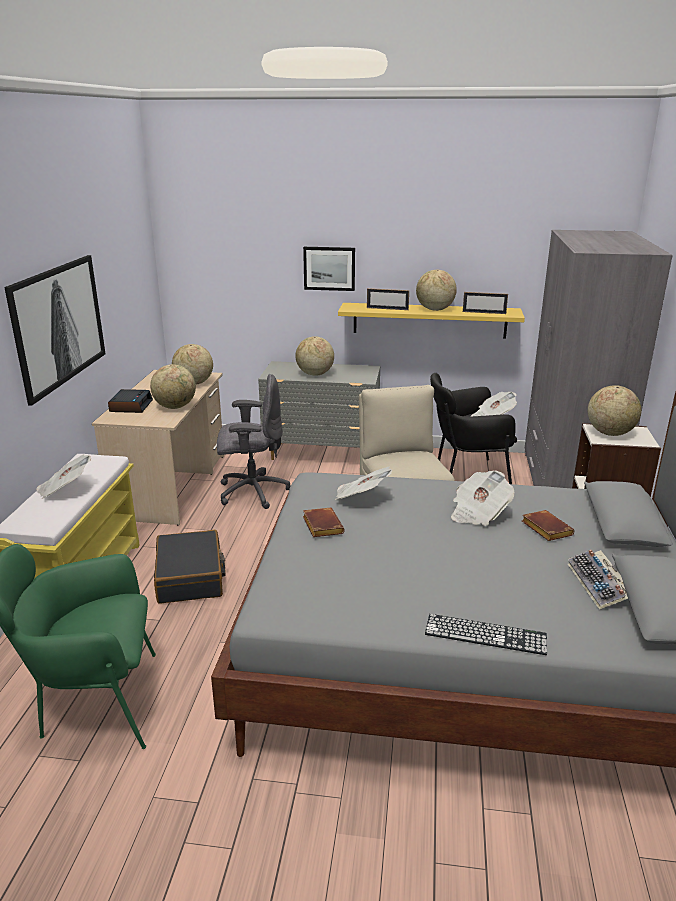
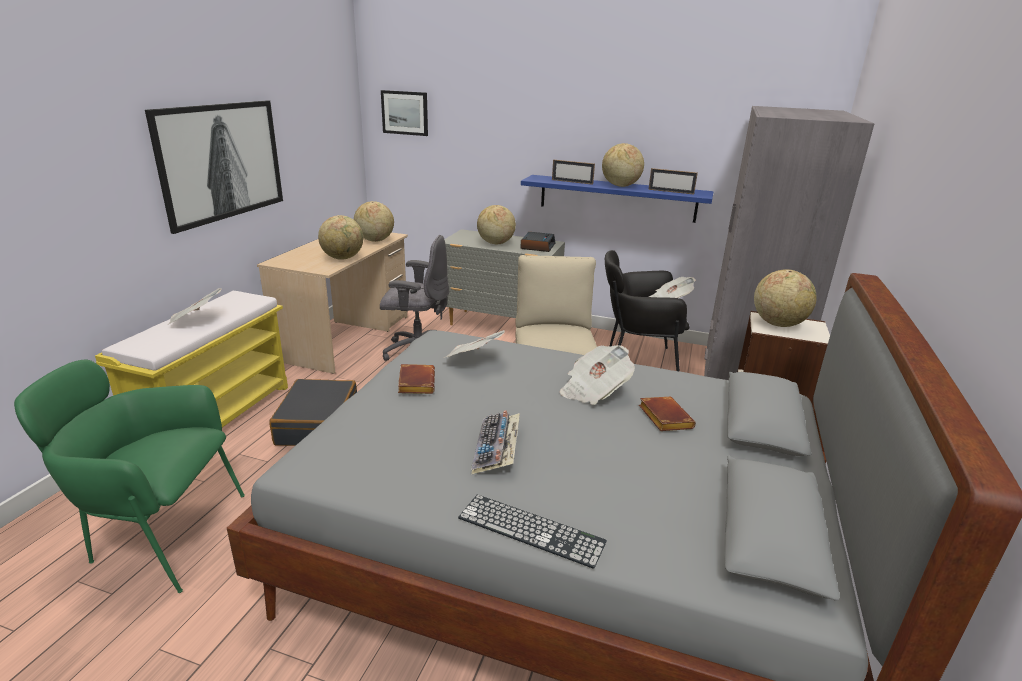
camera: 10 degrees right, 0 degrees up
alarm clock [108,389,153,413] -> alarm clock moved to [521,232,555,252]
picture [303,247,355,291] -> picture moved to [381,90,428,136]
yellow shelf [338,303,525,339] -> blue shelf [521,175,714,223]
keyboard [568,550,628,610] -> keyboard moved to [471,411,520,475]

